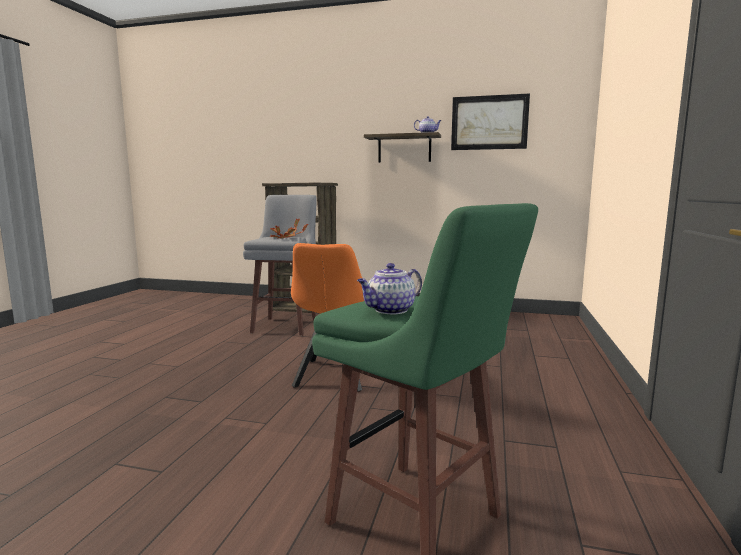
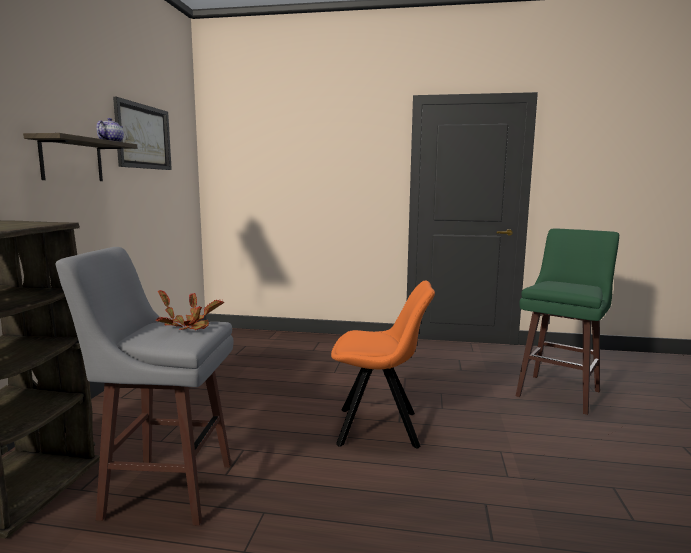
camera: 95 degrees left, 0 degrees up
teapot [357,263,422,314] -> none

